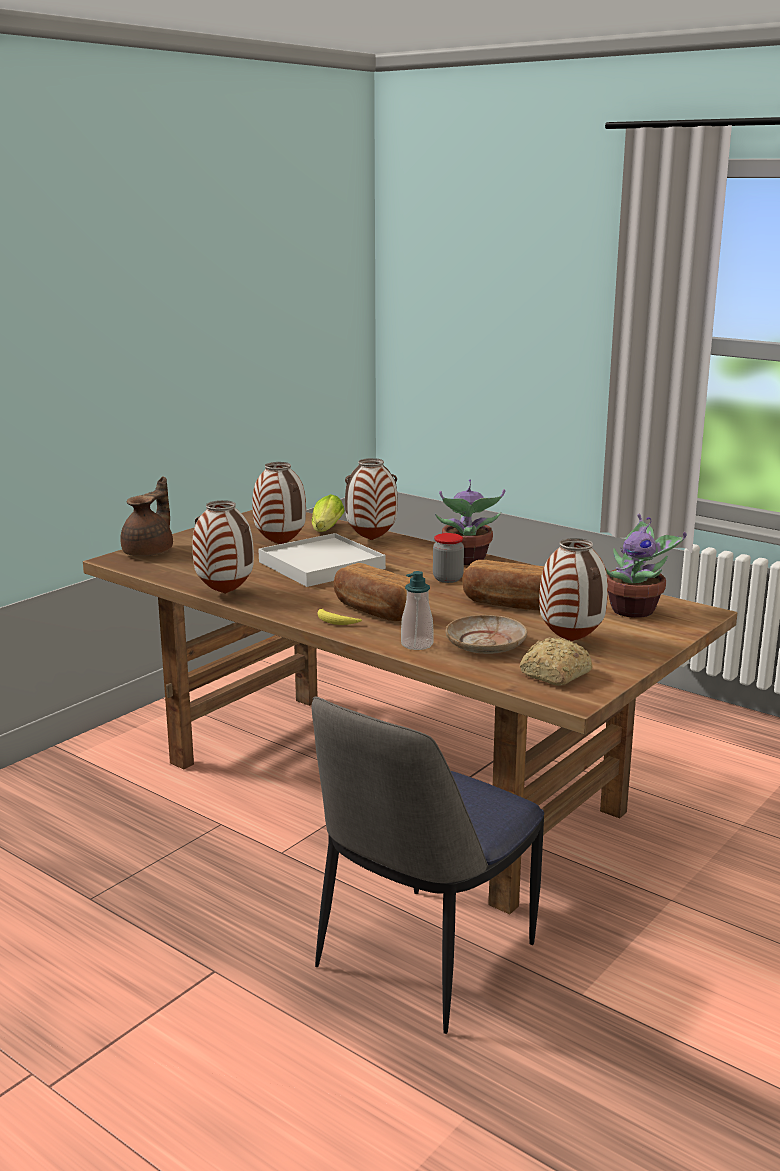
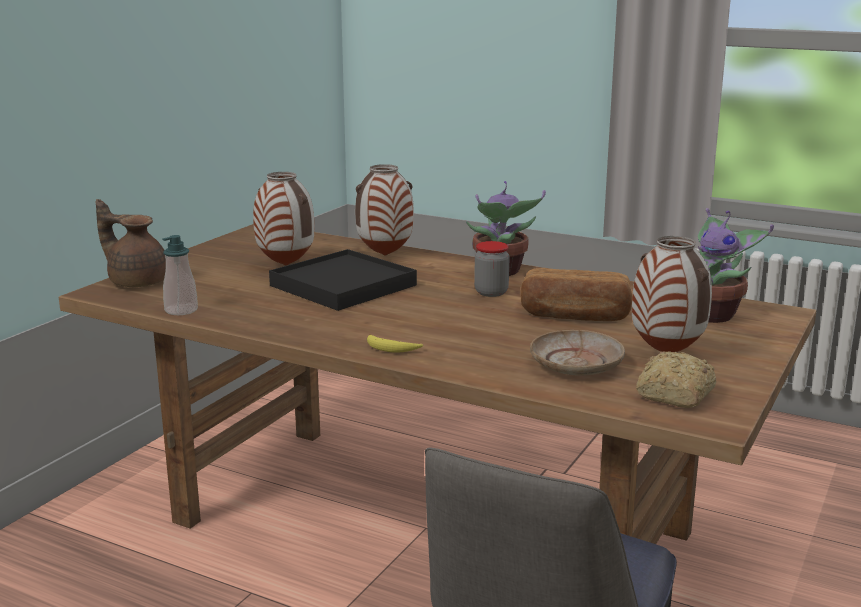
camera: 10 degrees left, 0 degrees up
brown teapot [120,476,173,556] -> brown teapot turned 75 degrees counterclockwise [96,199,166,287]
vase [192,500,254,594] -> none
white tray [258,533,386,587] -> black tray [269,249,417,311]
lettuce [312,494,345,532] -> none
bread [333,563,410,621] -> none
soap dispenser [401,571,434,650] -> soap dispenser moved to [162,235,198,315]

